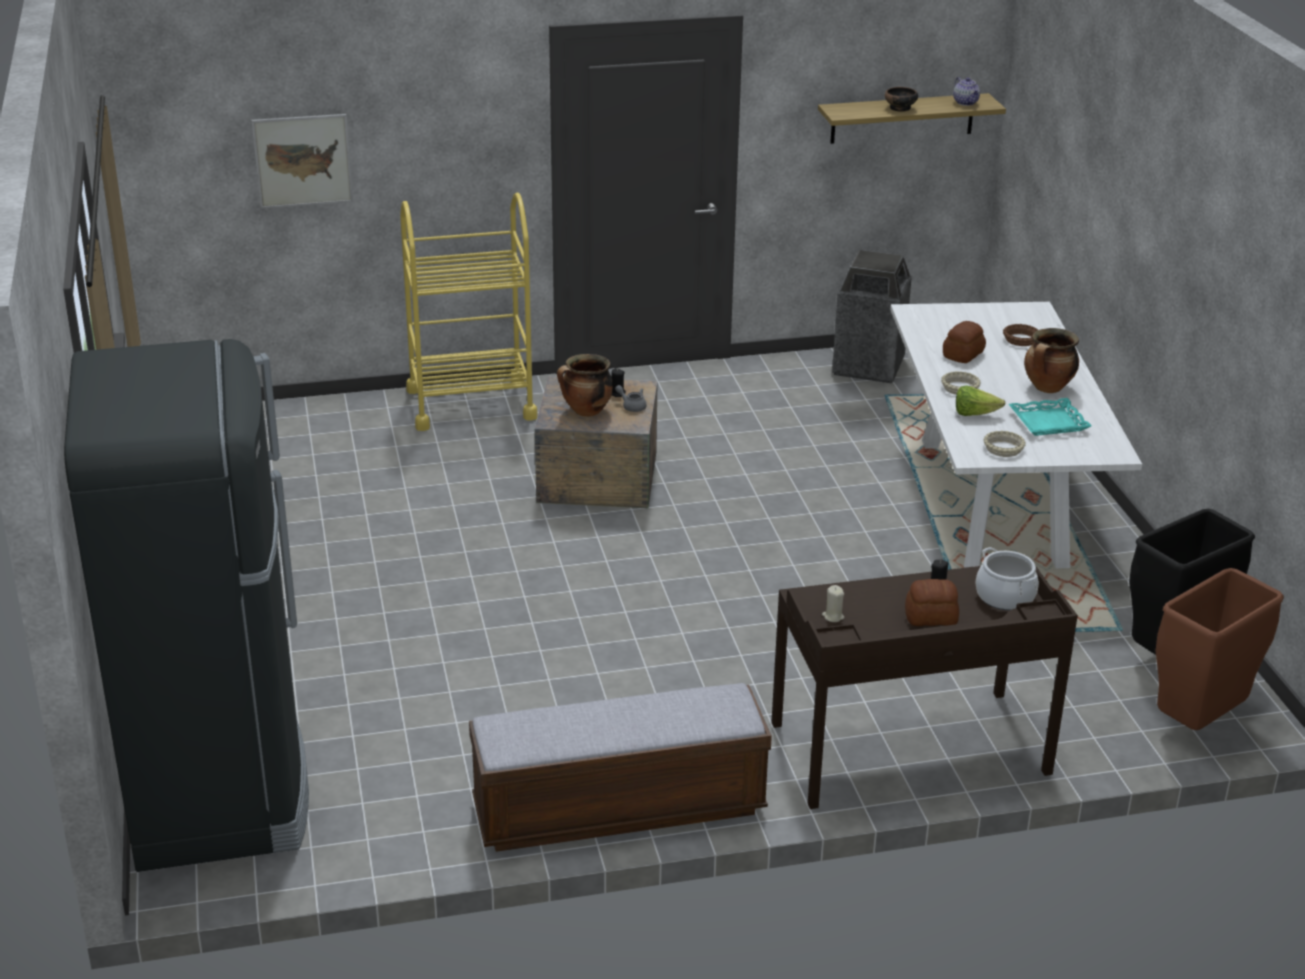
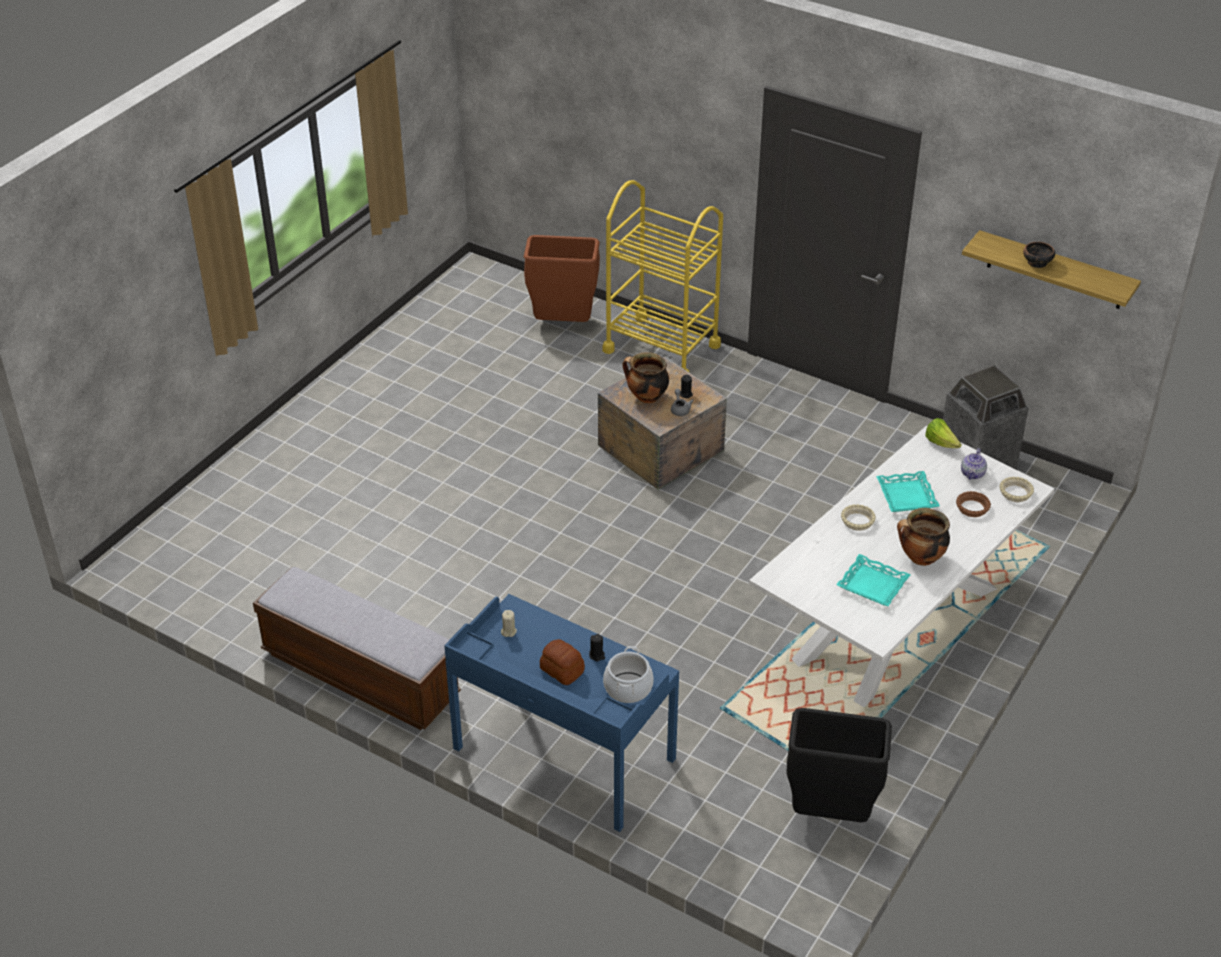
camera: 45 degrees right, 10 degrees up
black fridge [64,339,309,872] -> none
picture [252,114,353,209] -> none
brown desk [771,566,1078,809] -> blue desk [444,594,679,832]
bread [943,321,986,363] -> turquoise tray [876,471,940,512]
teapot [953,77,980,106] -> teapot moved to [961,448,987,479]
lettuce [956,386,1005,416] -> lettuce moved to [925,418,962,448]
beige bowl [983,431,1026,457] -> beige bowl moved to [999,477,1034,502]
brown trash can [1155,568,1284,730] -> brown trash can moved to [524,235,600,322]

